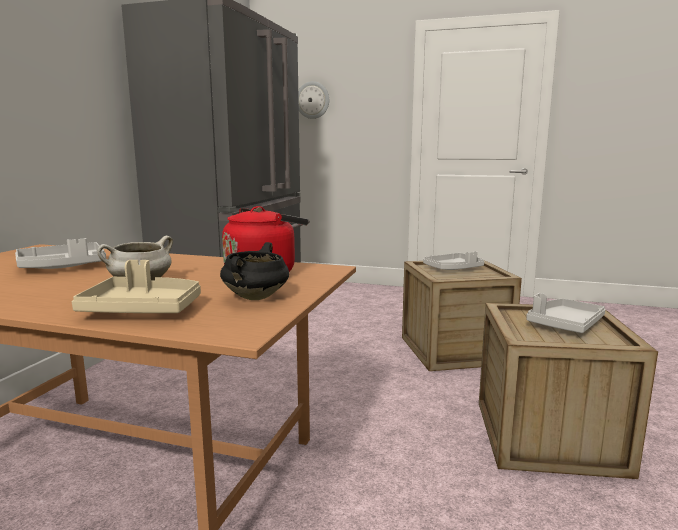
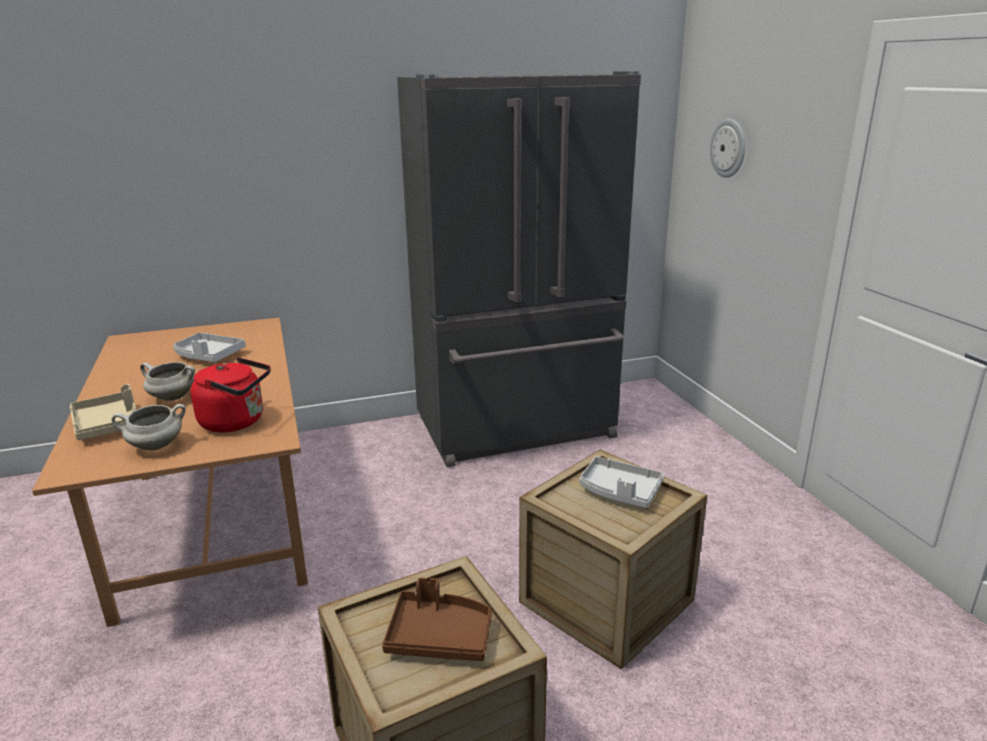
camera: 55 degrees right, 10 degrees up
black cooking pot [220,242,289,300] -> white cooking pot [111,404,186,450]
grey tray [526,293,606,333] -> brown tray [382,577,492,661]

